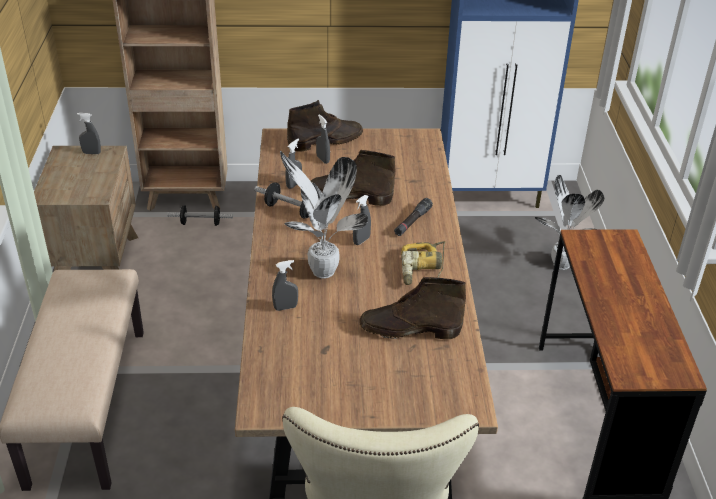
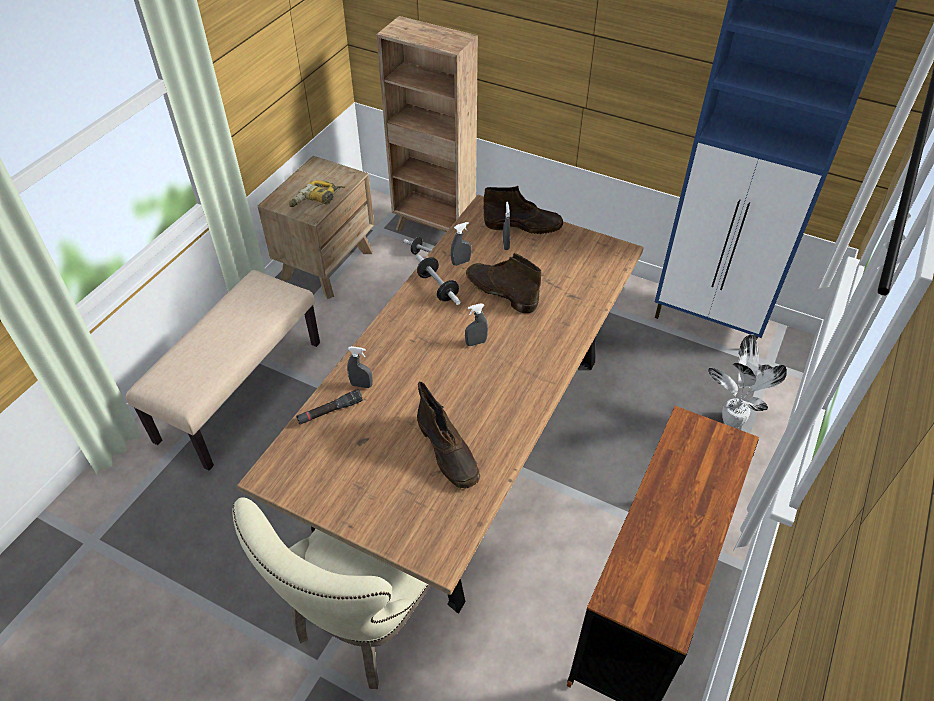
camera: 30 degrees right, 10 degrees up
grey spray bottle [77,113,101,154] -> none
potted plant [280,150,368,279] -> none
brown boot [359,277,466,339] -> brown boot turned 150 degrees counterclockwise [417,382,480,489]
black flashlight [394,198,433,236] -> black flashlight moved to [296,389,363,425]
power drill [401,241,446,285] -> power drill moved to [289,180,345,209]

